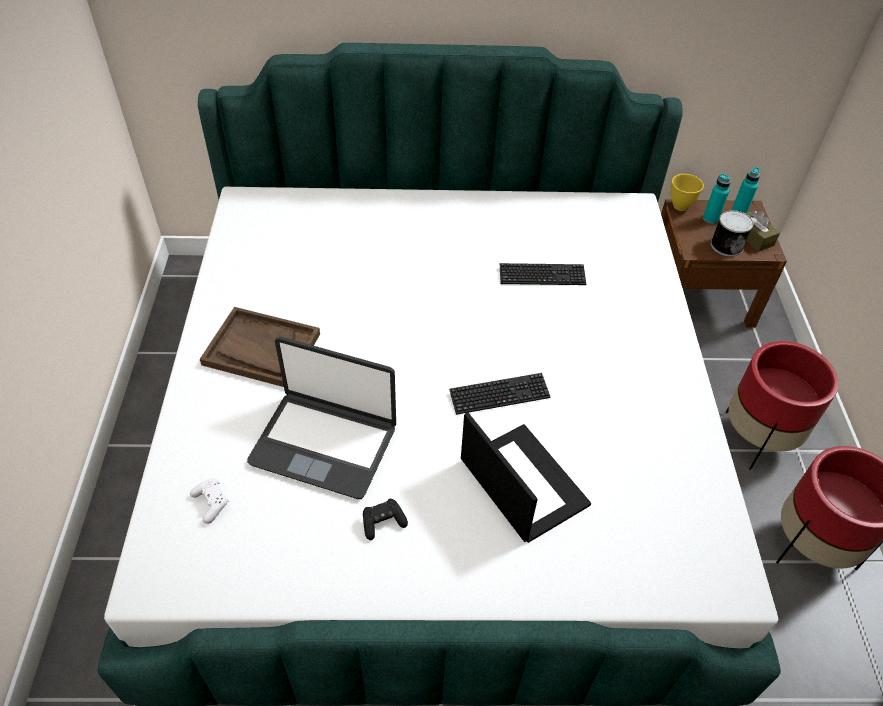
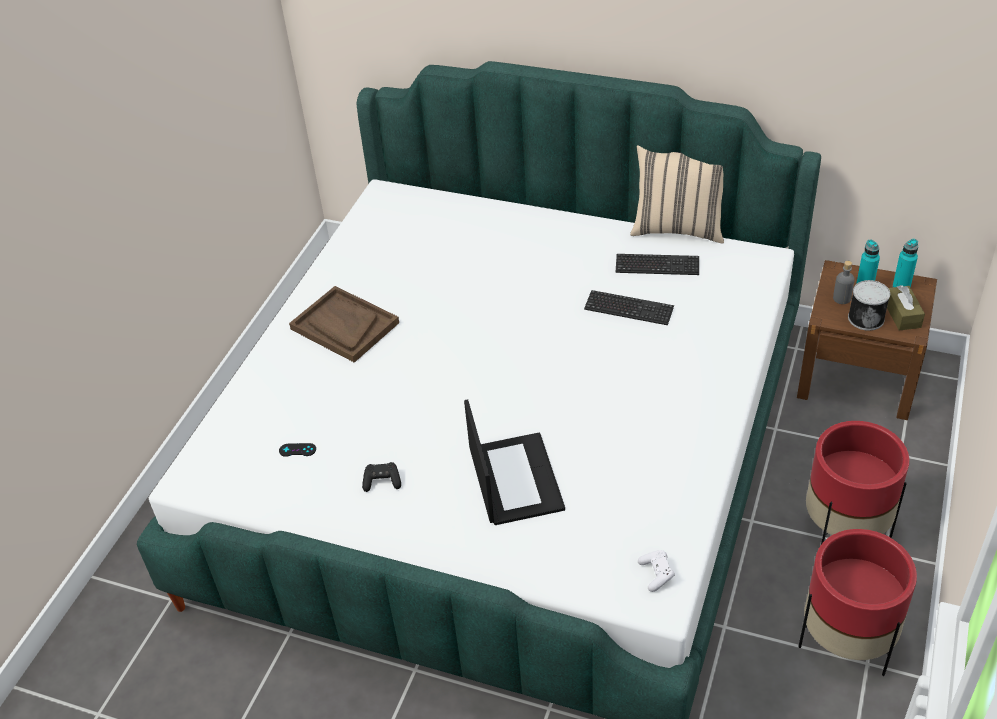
camera: 25 degrees right, 5 degrees down
white game controller [190,478,229,524] -> white game controller moved to [638,550,675,592]
laptop [247,337,396,499] -> none
keyboard [449,373,550,415] -> keyboard moved to [616,254,699,275]
yellow bowl [671,174,704,211] -> none
none -> black game controller [279,443,316,457]
none -> beige pillow [630,145,724,244]
none -> grey bottle [833,261,855,304]

